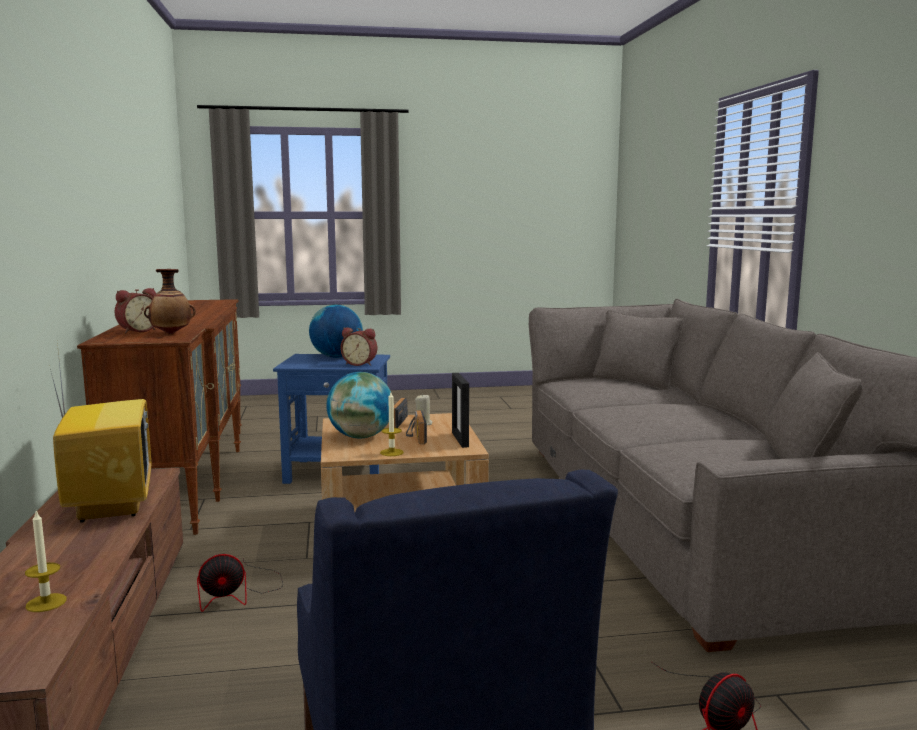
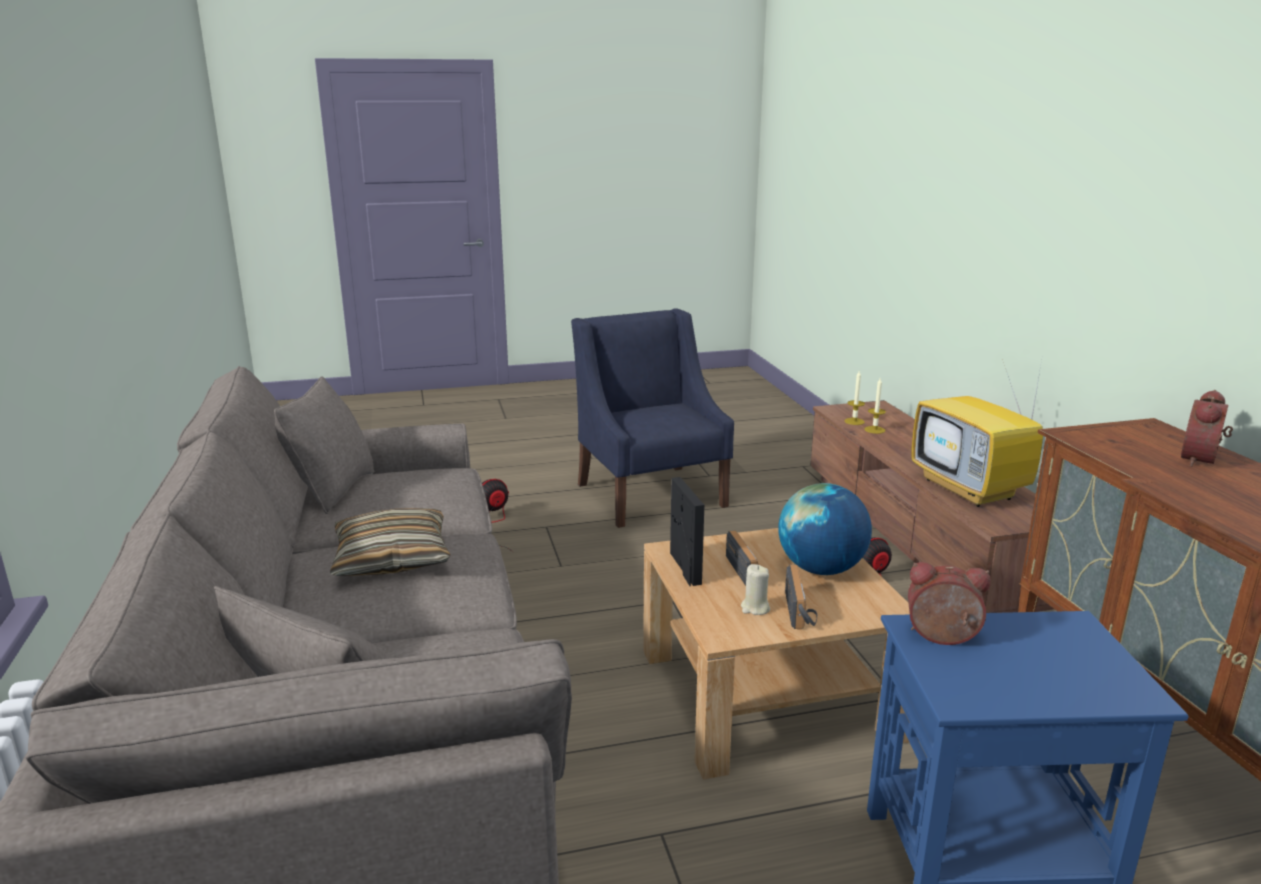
camera: 175 degrees right, 10 degrees up
vase [144,269,196,334] -> none
globe [309,305,363,358] -> none
candle [380,392,404,456] -> candle moved to [844,371,865,425]
none -> pillow [330,508,451,576]

